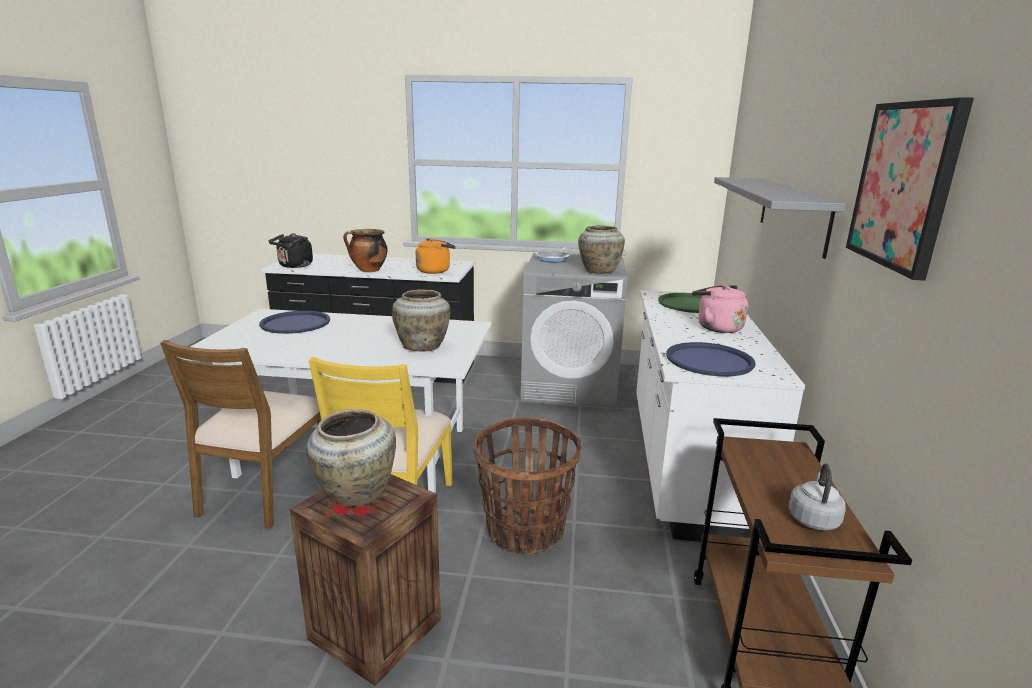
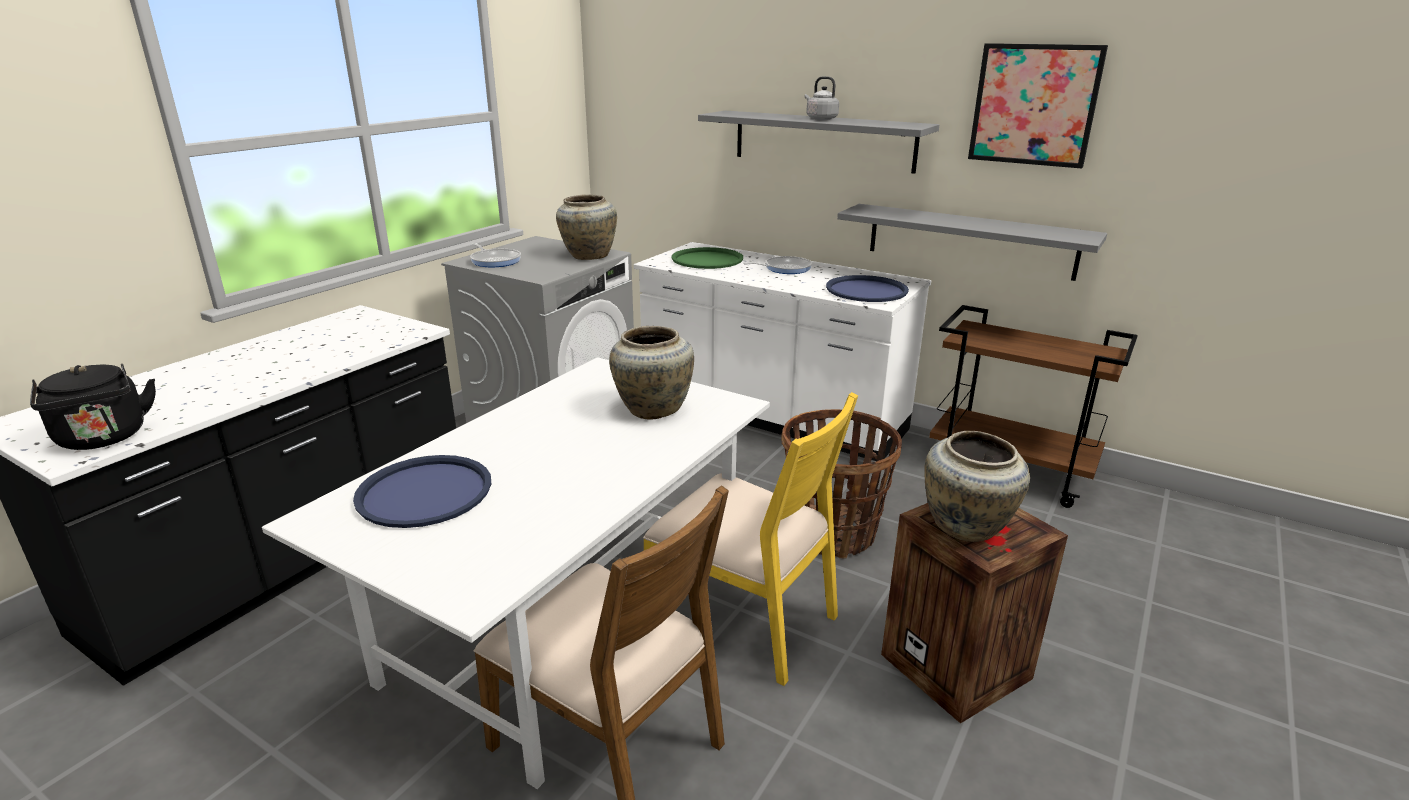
camera: 65 degrees left, 5 degrees up
cooking pot [343,229,388,272] -> none
orange kettle [416,238,456,274] -> none
pink kettle [692,285,748,333] -> frying pan [743,256,812,274]
grey kettle [789,463,846,531] -> grey kettle moved to [805,76,839,120]
none -> grey shelf [837,204,1107,281]

